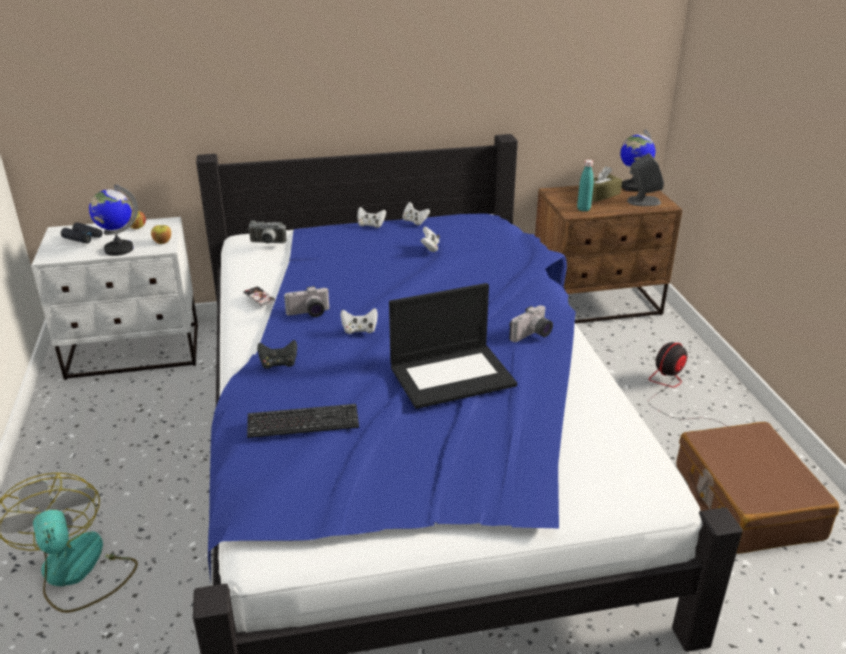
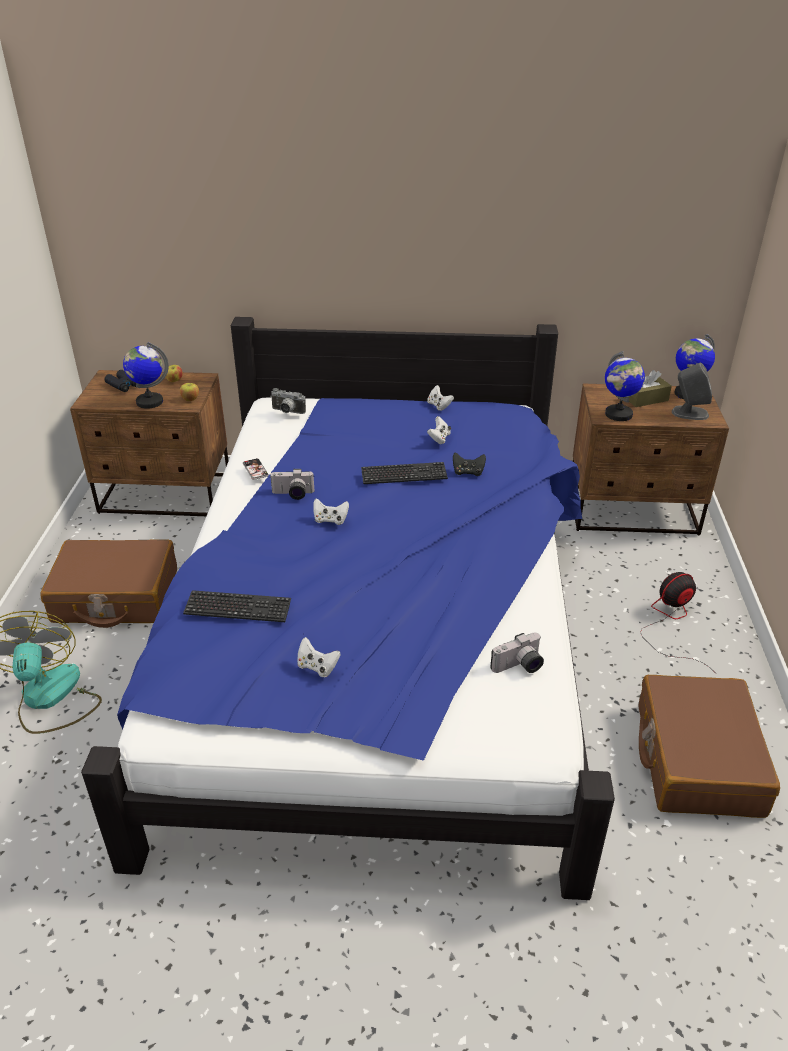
camera: 15 degrees right, 5 degrees up
white nightstand [31,217,198,380] -> brown nightstand [70,370,229,516]
black game controller [257,340,297,369] -> black game controller moved to [453,453,486,476]
white game controller [357,207,386,228] -> white game controller moved to [297,637,341,677]
laptop [389,283,517,409] -> none
camera [509,305,553,342] -> camera moved to [490,632,544,673]
turquoise bottle [577,160,594,212] -> globe [605,351,645,421]
none -> brown suitcase [40,540,177,628]
none -> keyboard [361,462,448,484]

